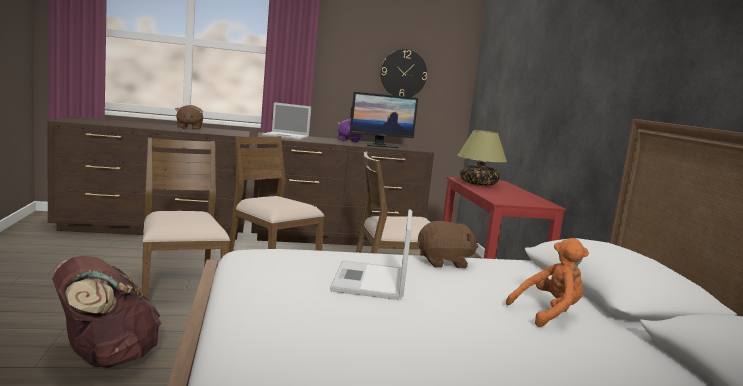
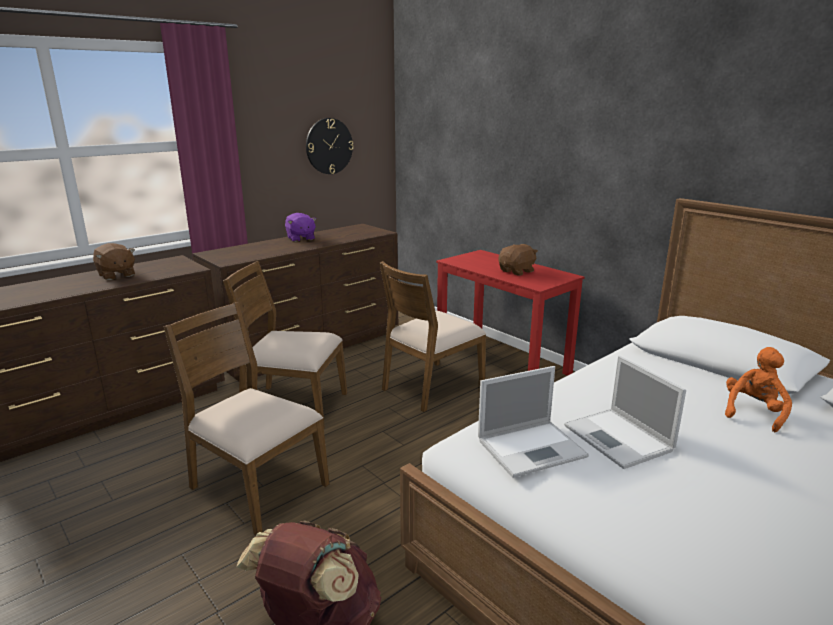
camera: 30 degrees left, 10 degrees up
laptop [262,102,311,140] -> laptop moved to [478,366,589,478]
monitor [350,92,418,148] -> none
brown plush toy [417,221,479,268] -> brown plush toy moved to [499,244,538,276]
table lamp [458,130,507,186] -> none

